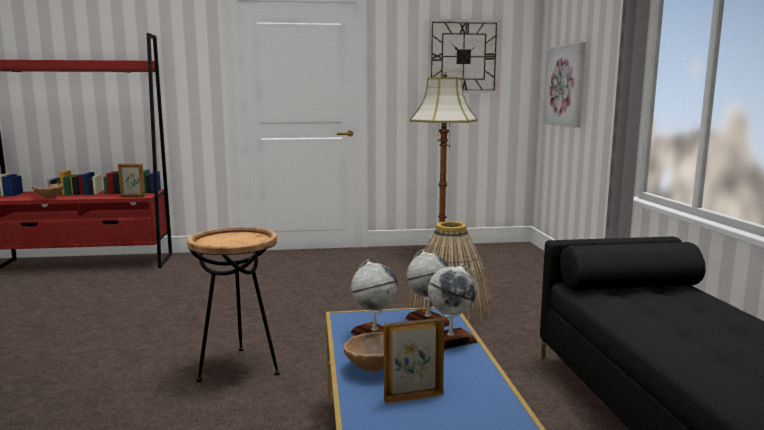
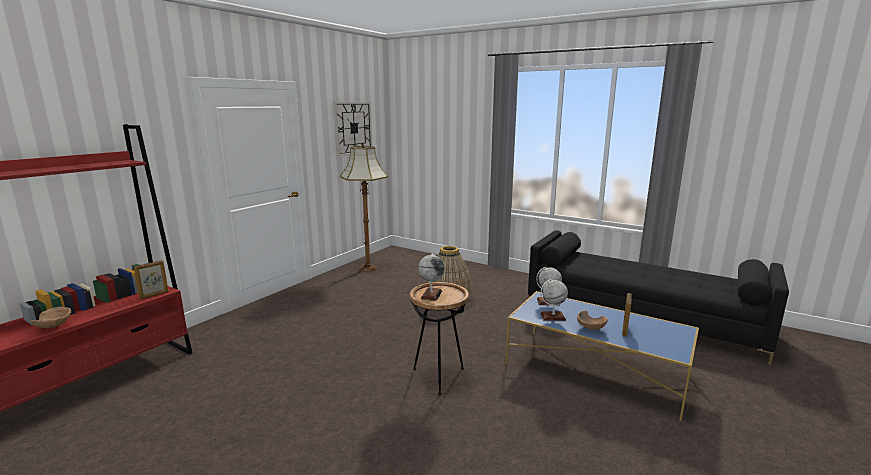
camera: 50 degrees left, 5 degrees up
globe [428,263,477,350] -> globe moved to [418,252,445,301]
picture [544,42,586,128] -> none

